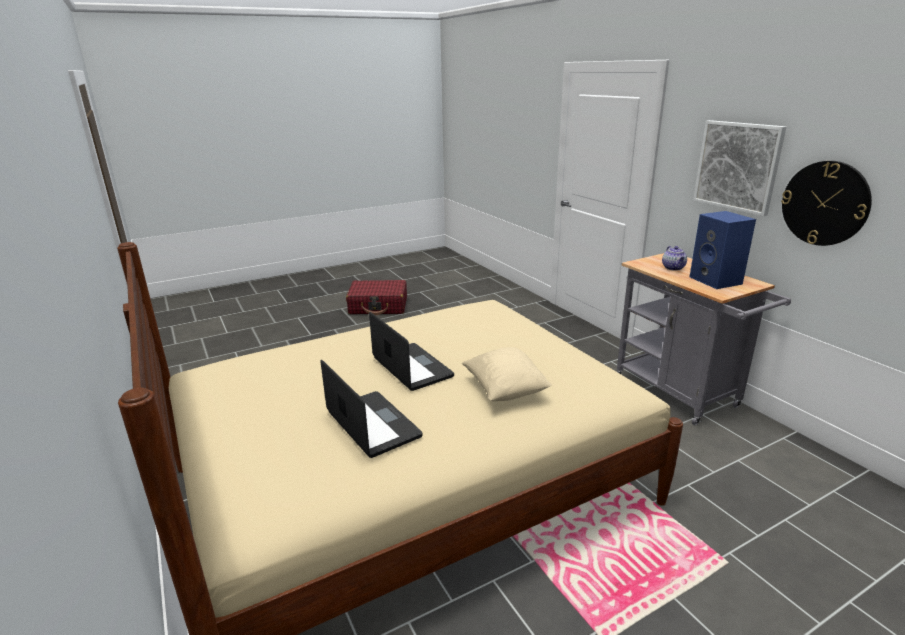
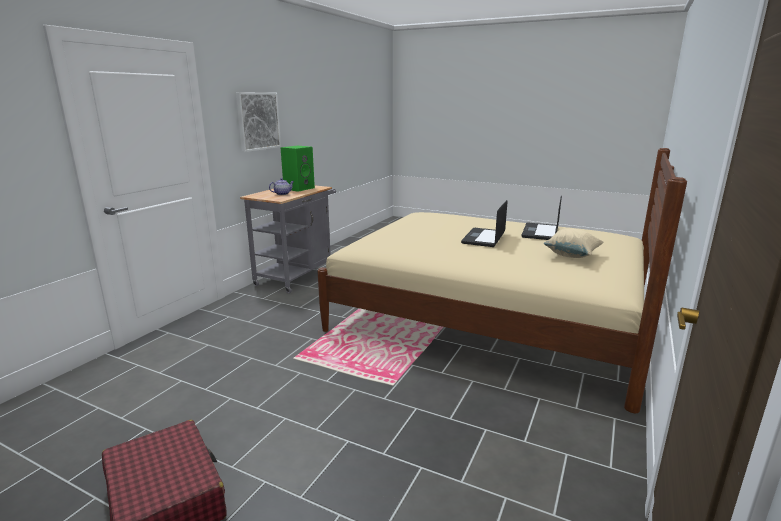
camera: 125 degrees left, 5 degrees down
beige pillow [462,347,552,401] -> beige pillow moved to [544,228,604,258]
blue speaker [690,211,756,289] -> green speaker [280,146,315,192]
wall clock [781,161,872,246] -> none

